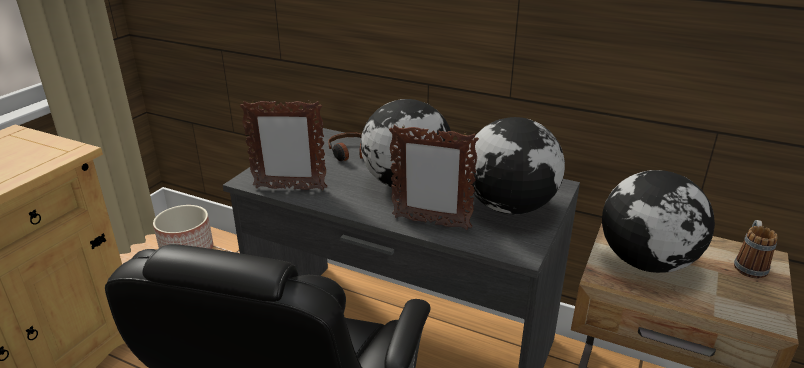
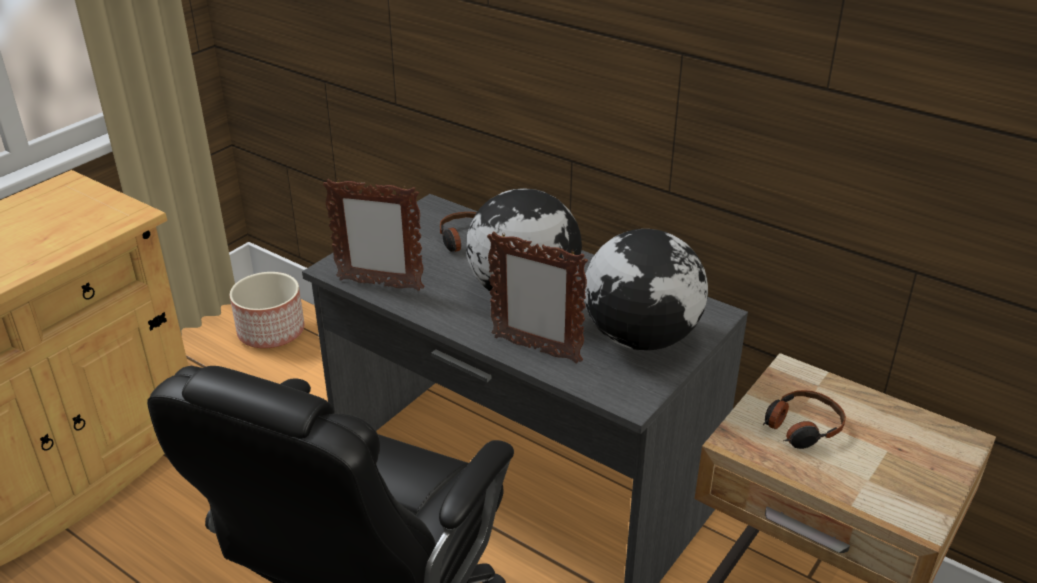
camera: 10 degrees right, 5 degrees up
globe [602,170,715,273] -> headphones [763,390,846,449]
mug [734,220,778,278] -> none

